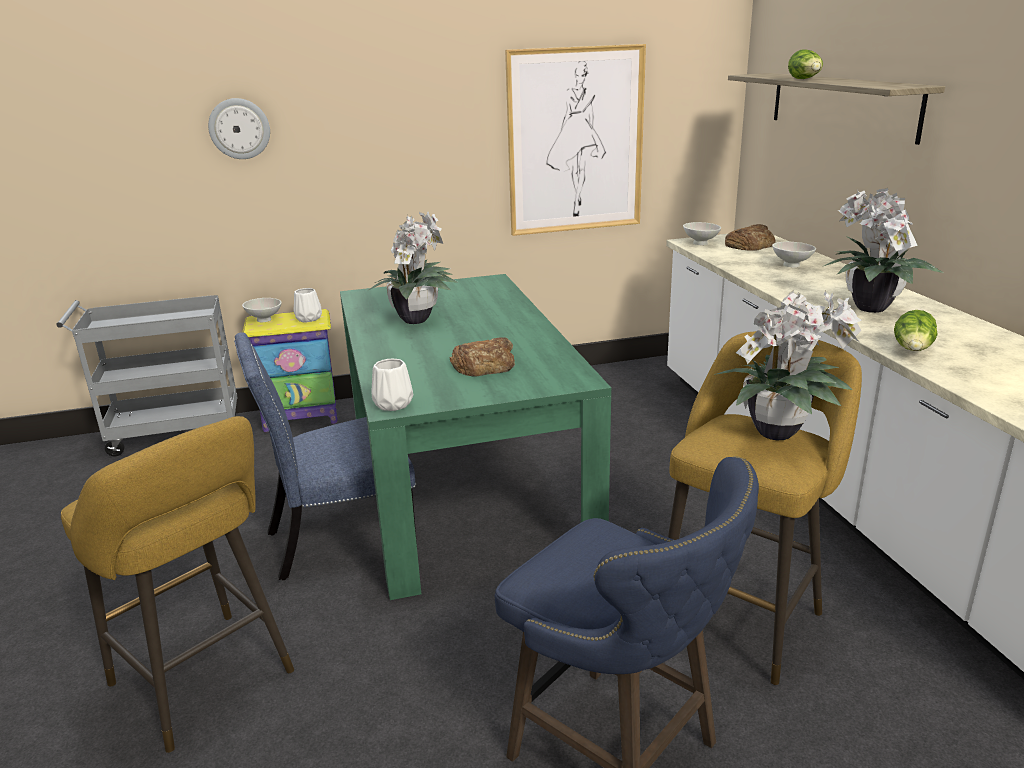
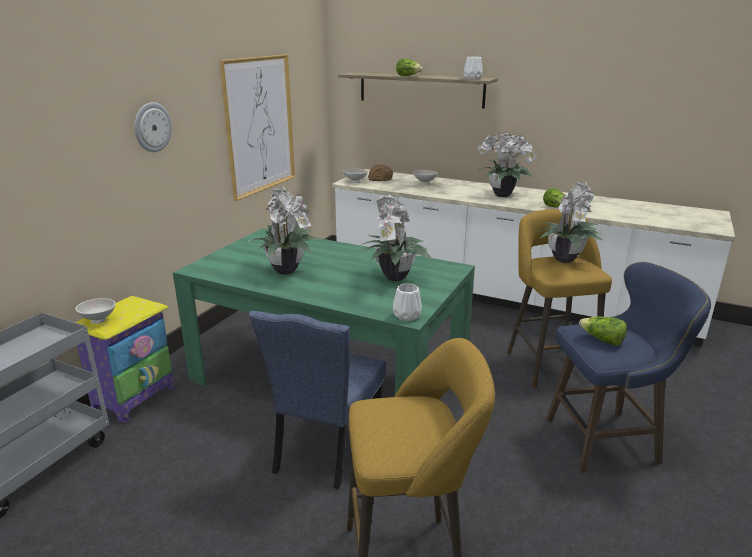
camera: 50 degrees left, 0 degrees up
wall clock [208,98,270,159] -> wall clock moved to [134,102,172,152]
white vase [294,288,322,322] -> white vase moved to [464,57,483,79]
bread [450,337,515,377] -> potted plant [361,194,432,281]
none -> lettuce [579,317,627,346]

